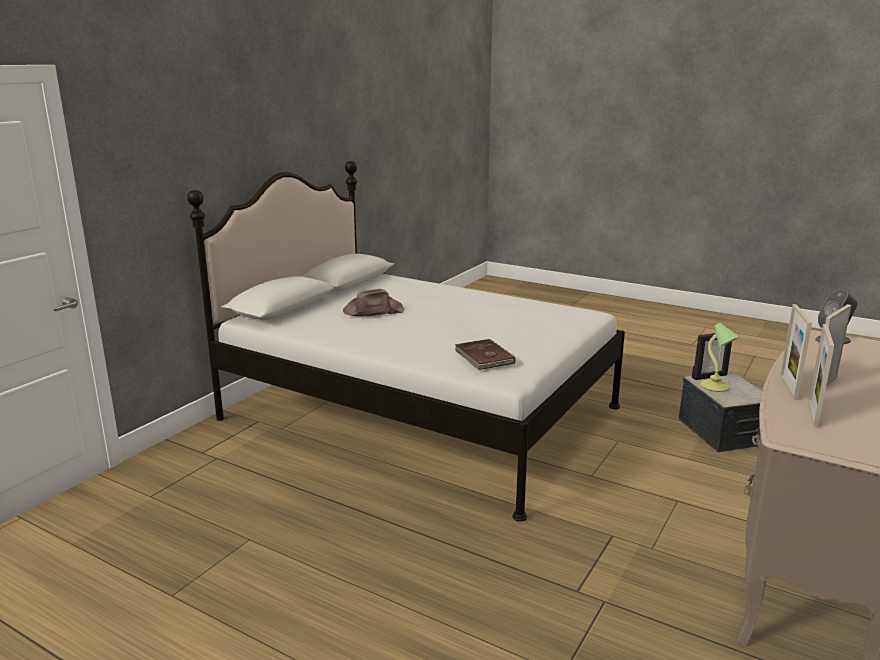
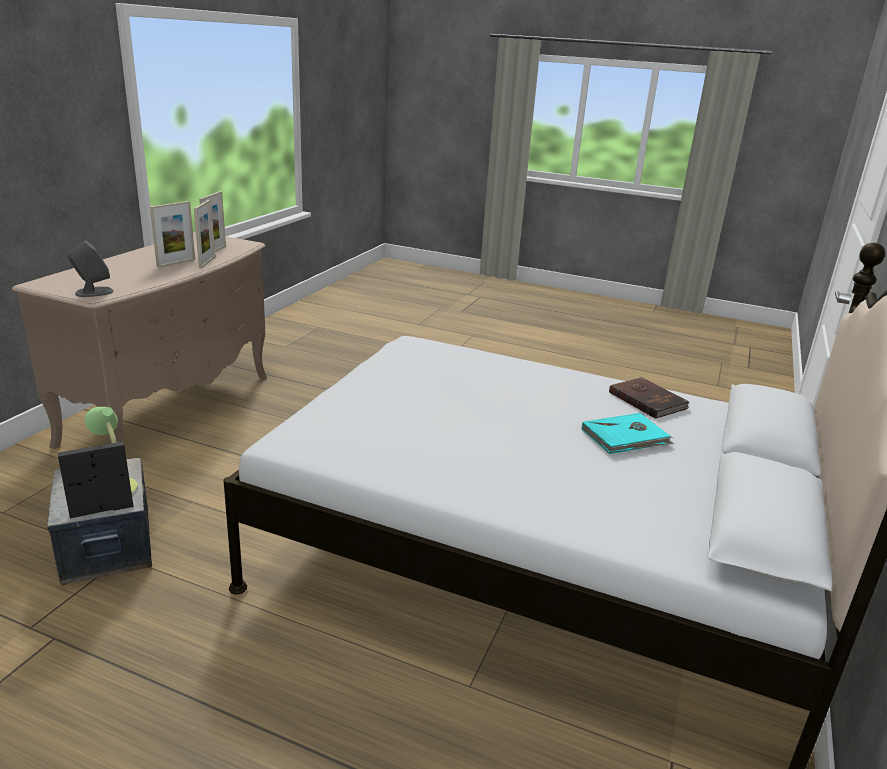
camera: 170 degrees right, 5 degrees up
brown hat [343,289,404,317] -> turquoise book [581,413,673,454]
brown book [455,339,515,370] -> brown book moved to [609,377,689,419]

